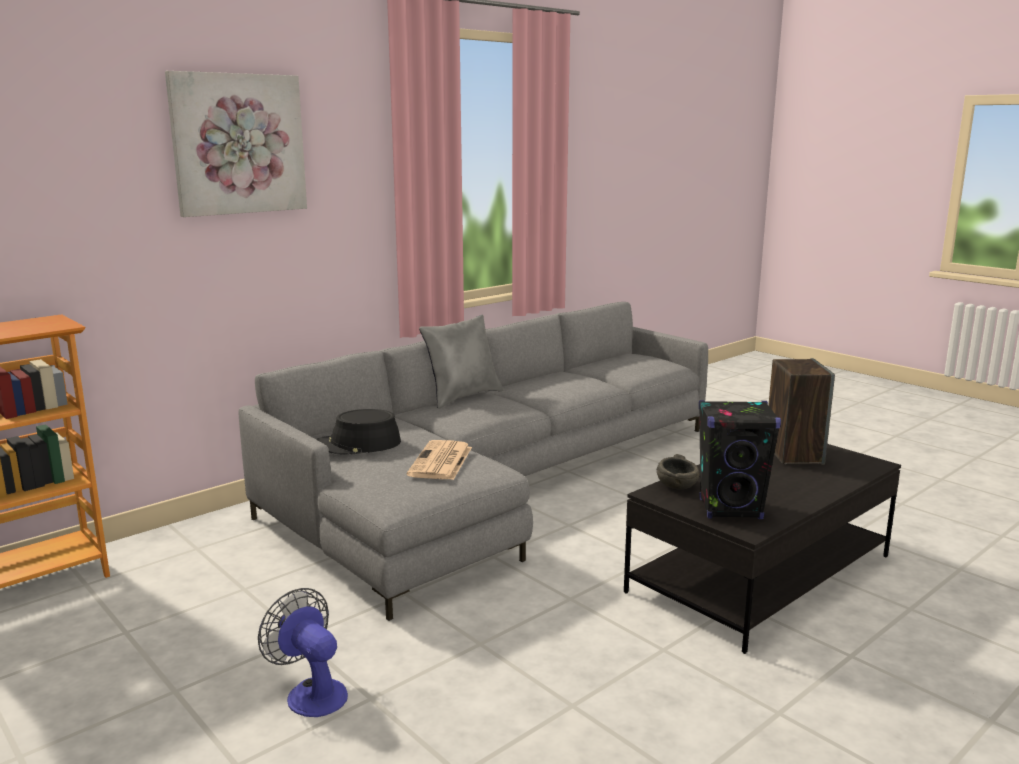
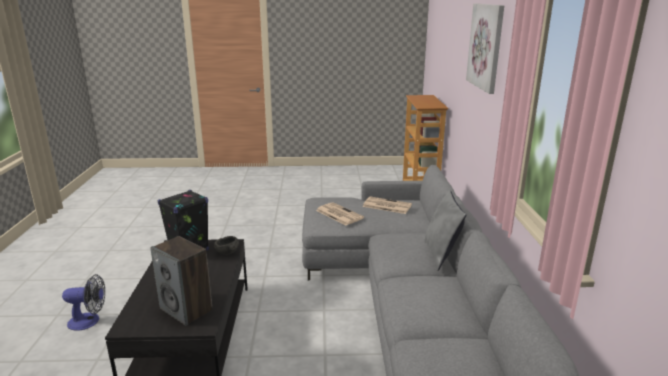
camera: 130 degrees right, 5 degrees up
fan [258,588,348,717] -> fan moved to [62,274,105,331]
black hat [316,409,401,455] -> newspaper [363,196,412,214]

